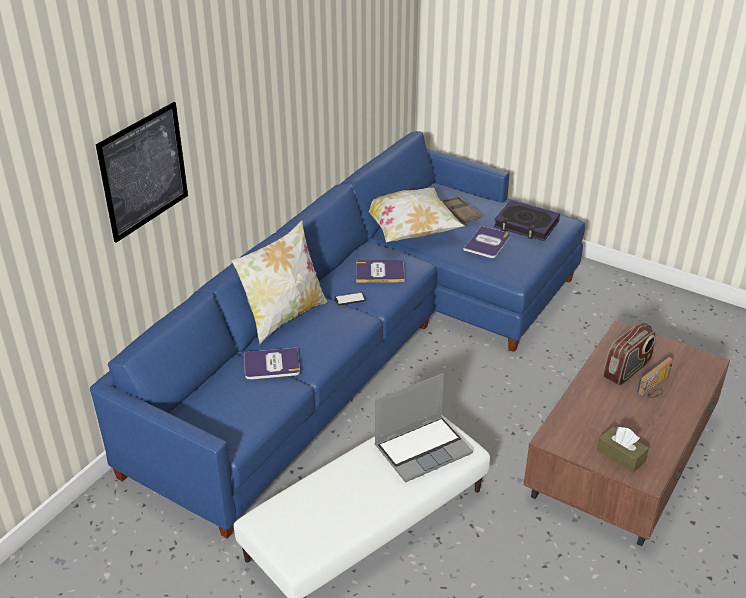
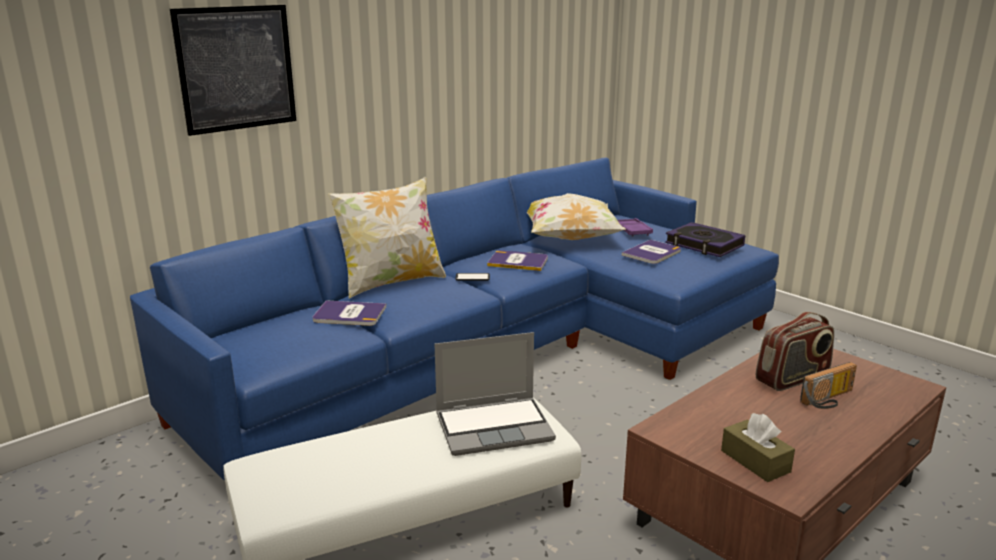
camera: 15 degrees right, 15 degrees down
brown tray [441,196,481,223] -> purple tray [618,218,653,237]

